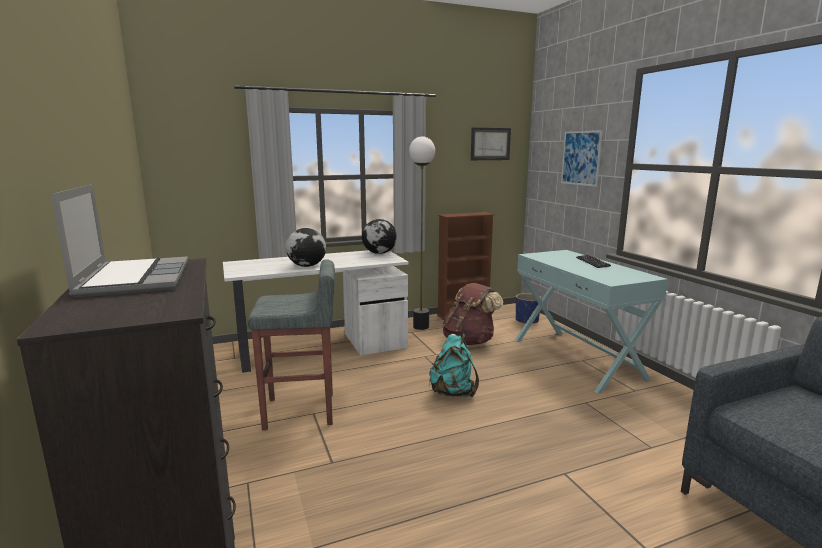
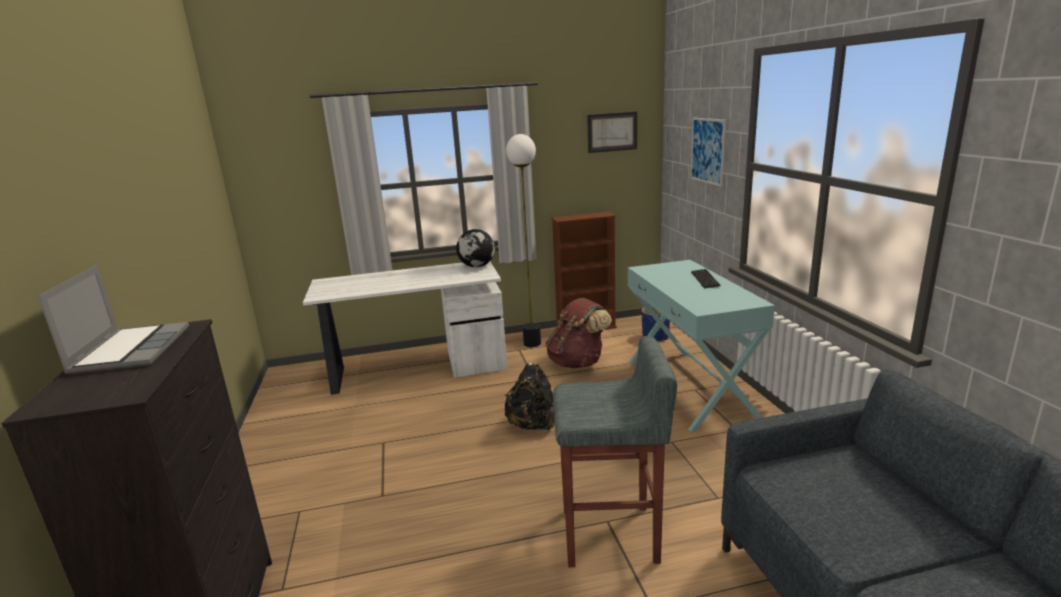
camera: 10 degrees right, 5 degrees up
grey stool [248,259,335,431] -> grey stool moved to [553,336,677,567]
globe [286,228,326,267] -> none
turquoise backpack [429,333,479,397] -> black backpack [504,363,555,431]

